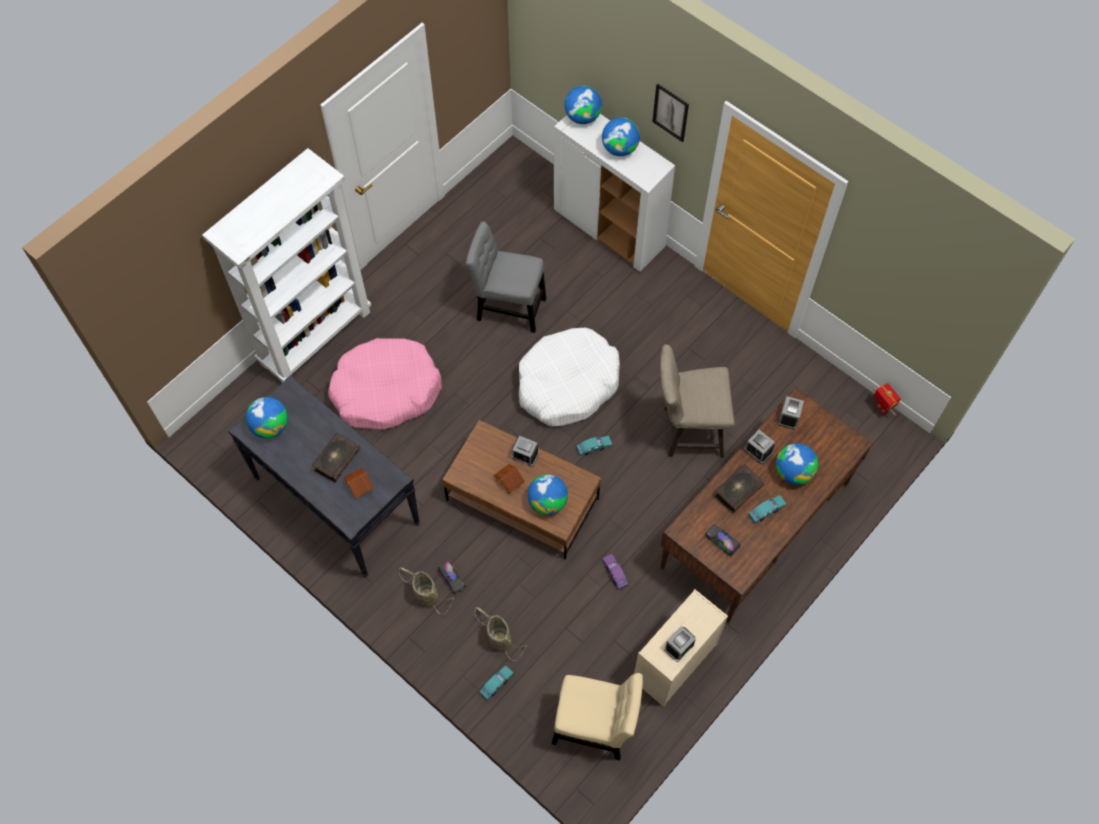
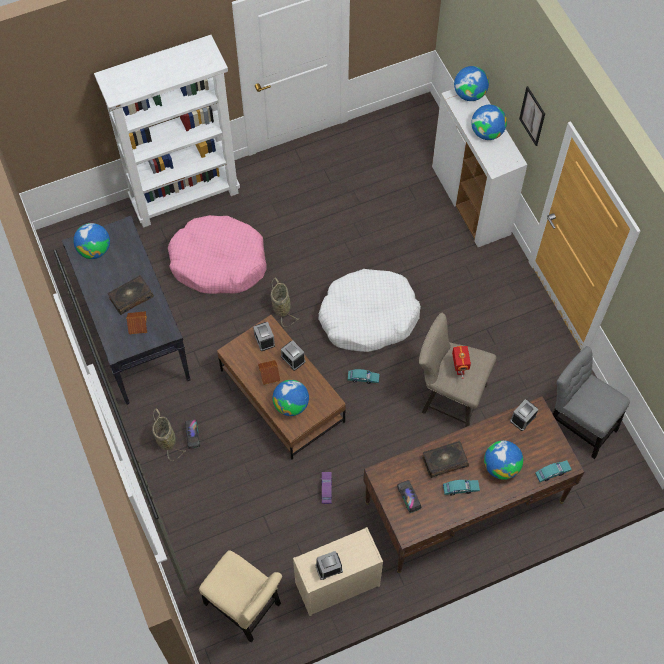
camera: 25 degrees right, 0 degrees up
grey chair [466,222,546,333] -> grey chair moved to [553,346,630,459]
basket [474,607,527,661] -> basket moved to [271,277,298,327]
turquoise toy car [480,666,514,700] -> turquoise toy car moved to [535,460,572,482]
alarm clock [744,430,775,464] -> alarm clock moved to [253,322,275,351]
toy robot [873,383,901,416] -> toy robot moved to [452,346,471,379]

